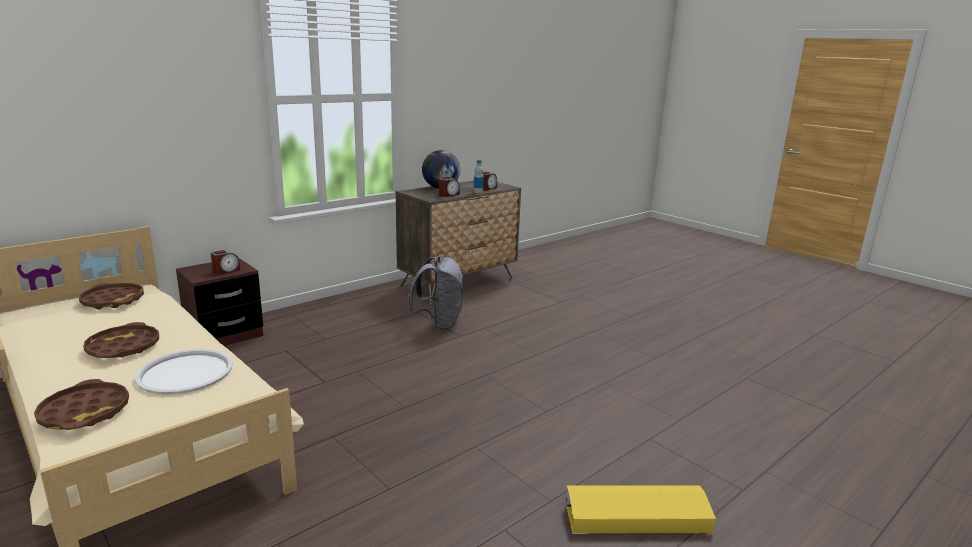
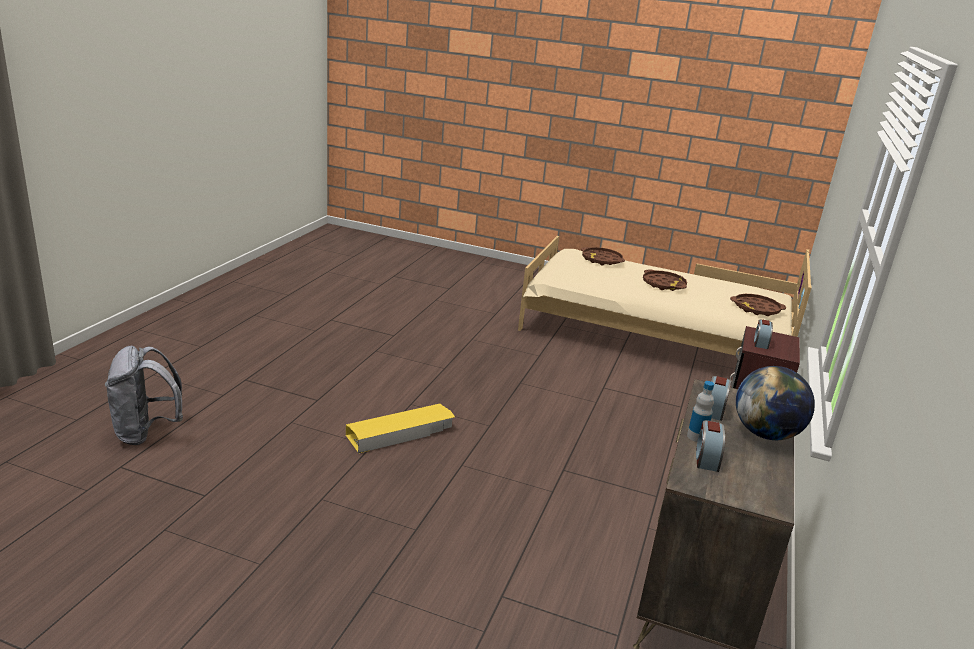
camera: 150 degrees right, 5 degrees up
white tray [135,349,233,395] -> none
grey backpack [408,257,464,331] -> grey backpack moved to [105,346,183,445]
yellow storage box [566,486,716,534] -> yellow storage box moved to [346,404,455,453]

